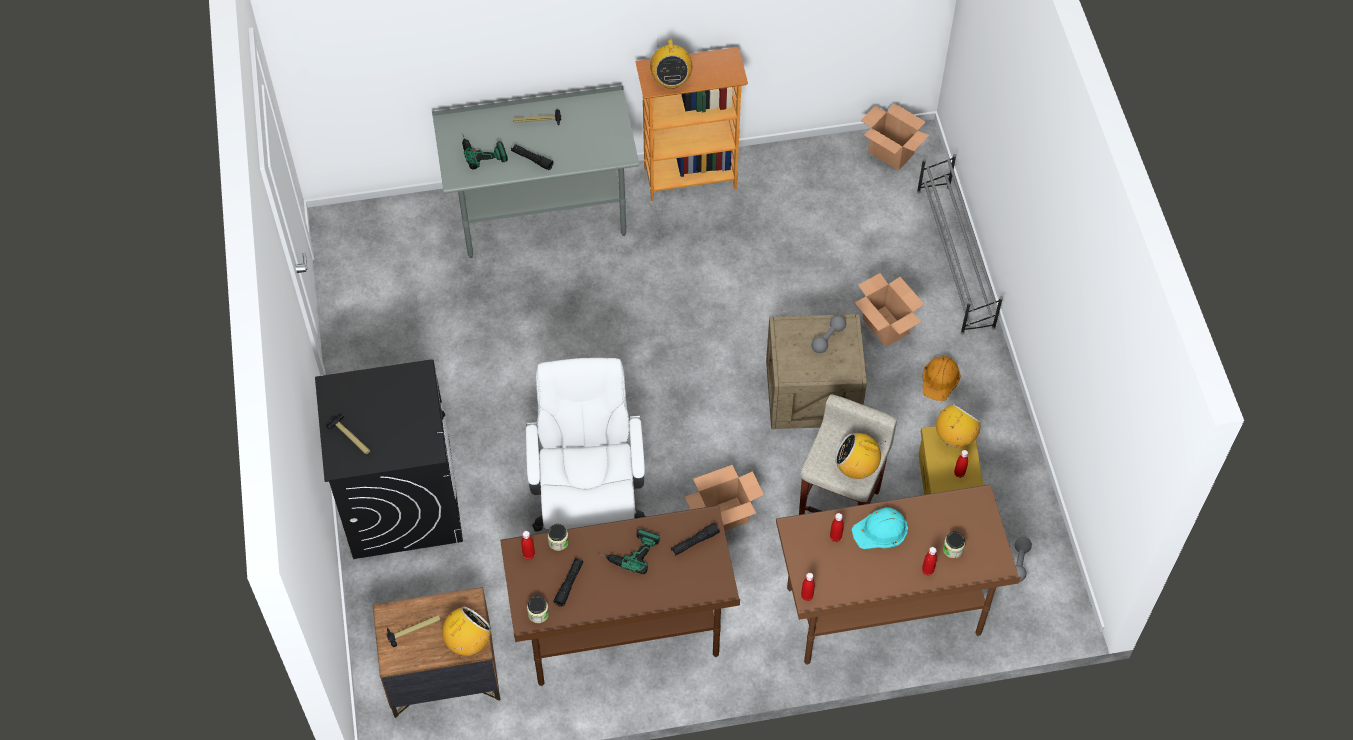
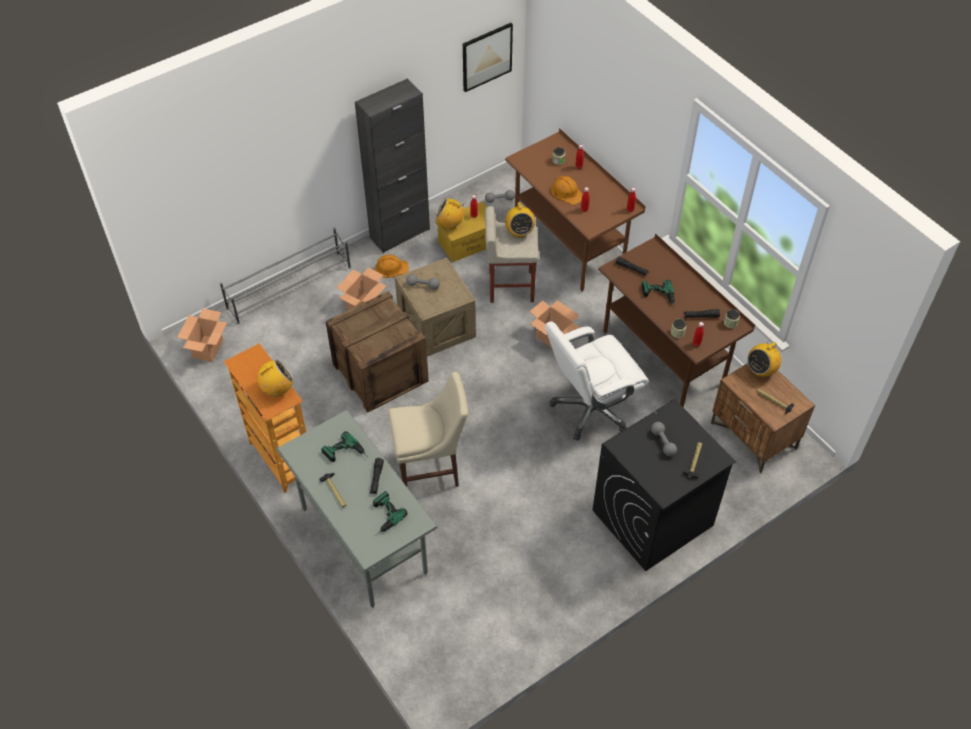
camera: 115 degrees left, 5 degrees down
radio [442,607,491,656] -> radio turned 60 degrees counterclockwise [747,341,781,377]
turquoise hard hat [852,507,908,549] -> orange hard hat [551,176,583,205]
none -> power drill [321,431,365,462]
none -> crate [326,291,429,413]
none -> black cabinet [355,79,430,253]
none -> beige chair [388,372,468,487]
none -> picture [463,23,513,92]
none -> grey dumbbell [651,422,677,456]

